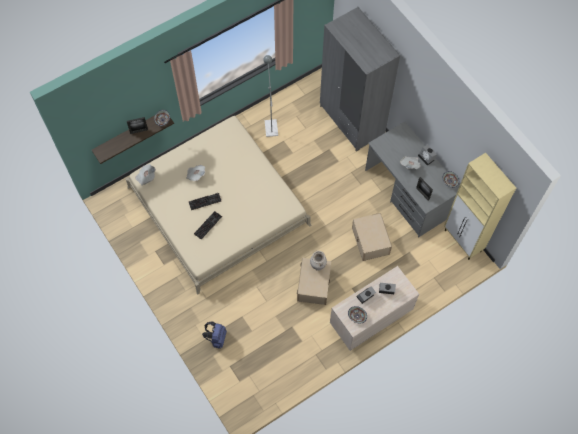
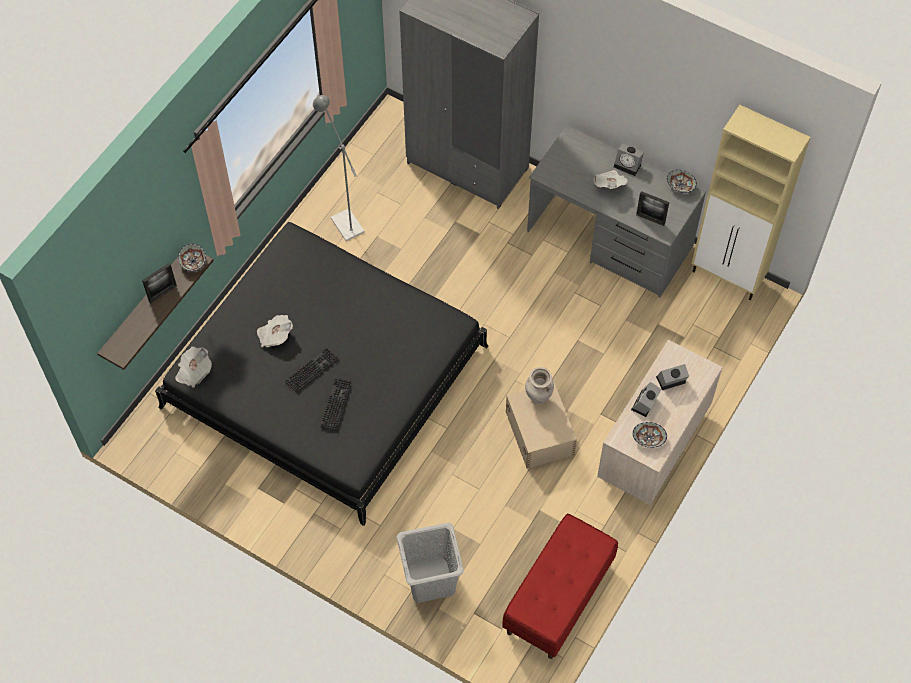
camera: 25 degrees left, 5 degrees down
beige bed [125,116,312,294] -> black bed [155,222,488,526]
blue backpack [202,321,227,349] -> grey laundry basket [397,523,464,603]
beige storage box [352,213,392,261] -> none
none -> red bench [502,513,618,659]

